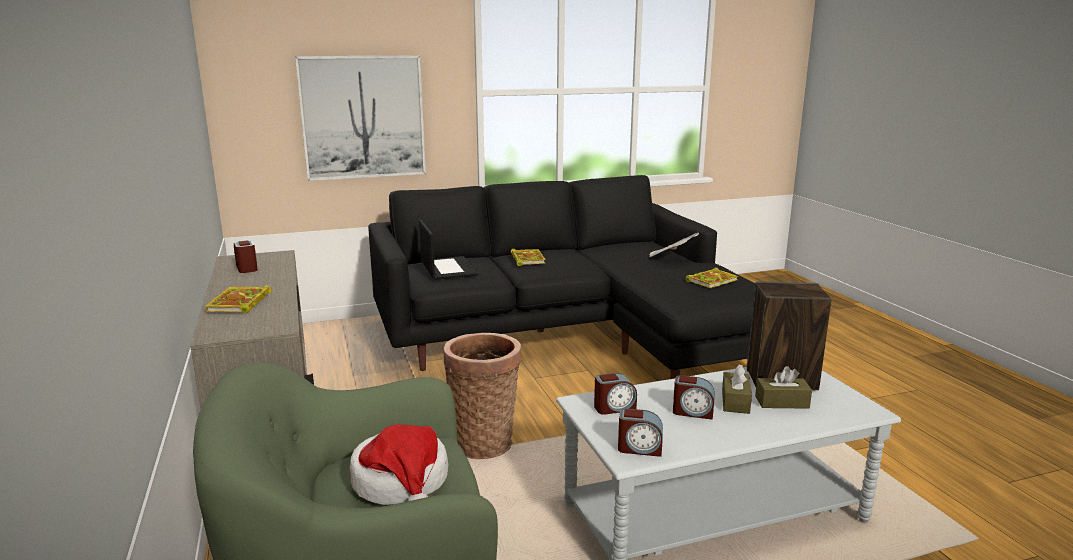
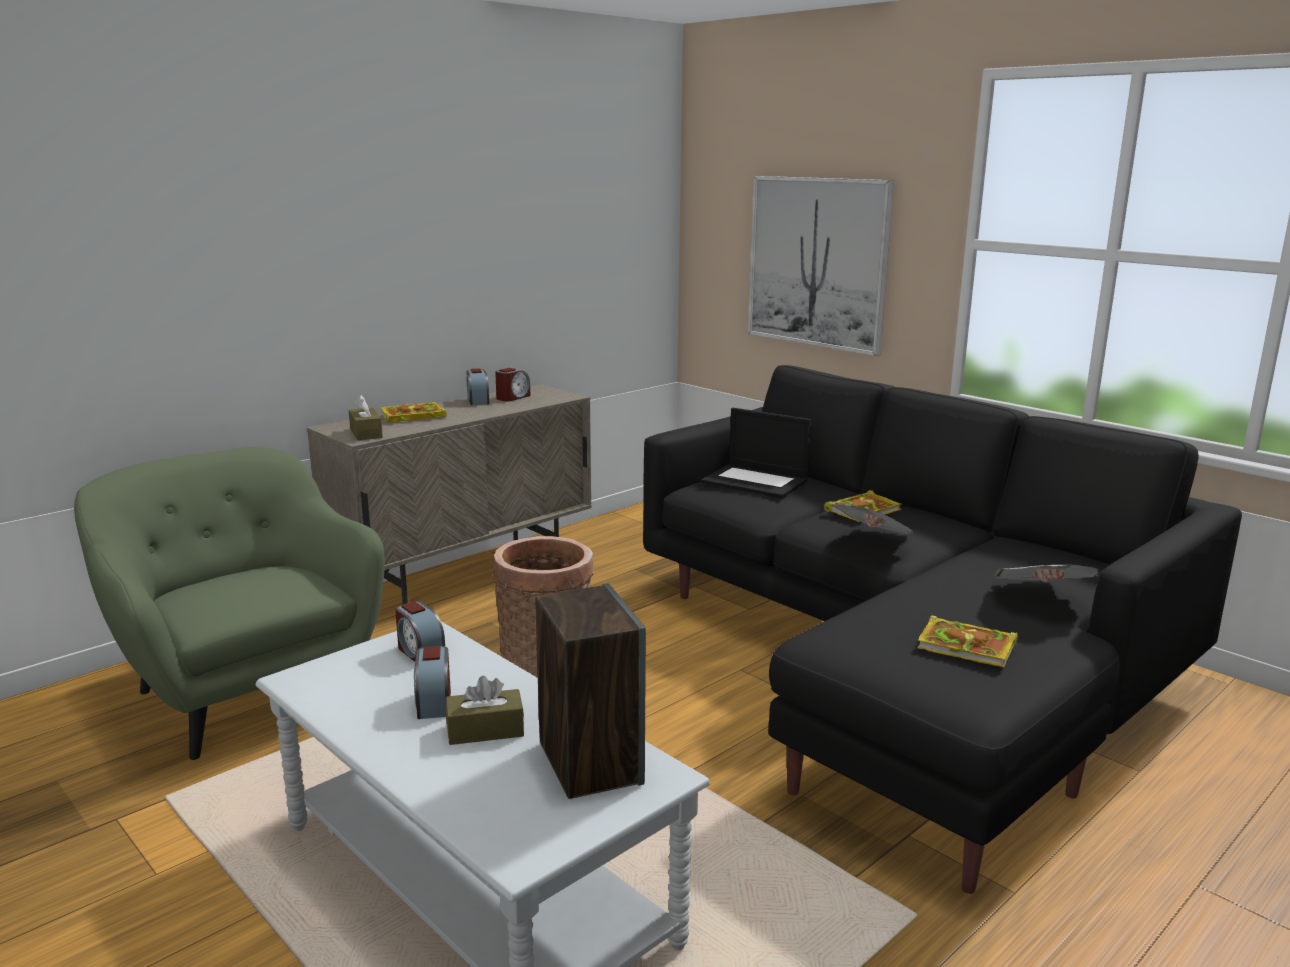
camera: 65 degrees right, 0 degrees up
hat [350,424,448,505] -> none
laptop [419,220,479,280] -> laptop turned 75 degrees clockwise [701,408,811,498]
alarm clock [618,408,663,457] -> alarm clock moved to [467,368,489,405]
brown tissue box [755,366,812,409] -> brown tissue box moved to [349,395,383,440]
none -> newspaper [828,504,913,534]

